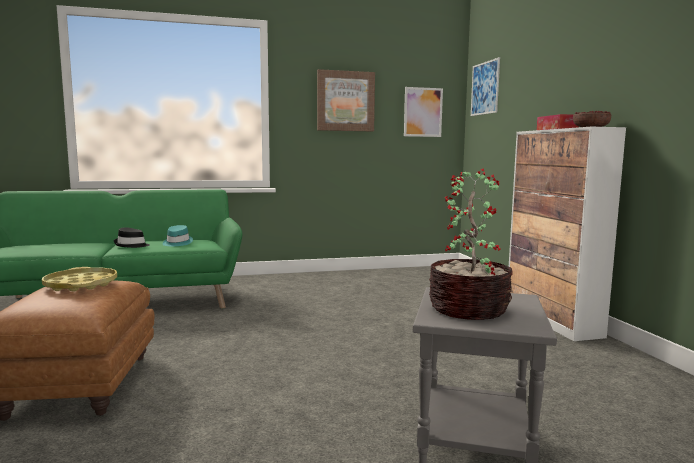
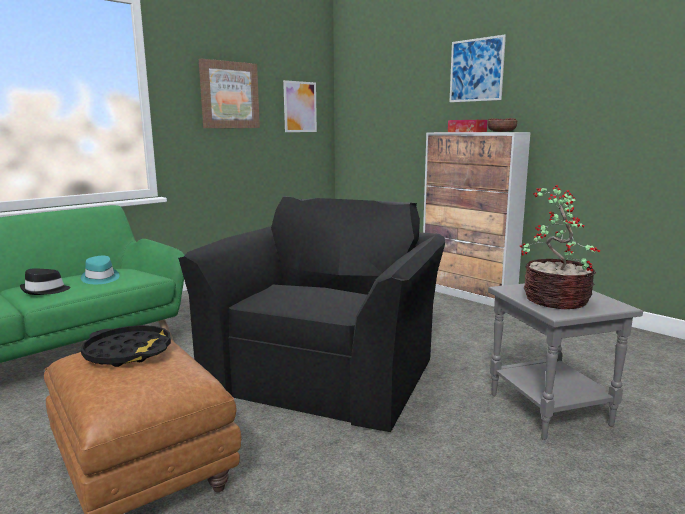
camera: 30 degrees left, 5 degrees up
yellow tray [42,267,117,292] -> black tray [81,325,171,367]
picture [471,57,500,116] -> picture moved to [450,35,506,102]
none -> black armchair [178,196,445,432]

